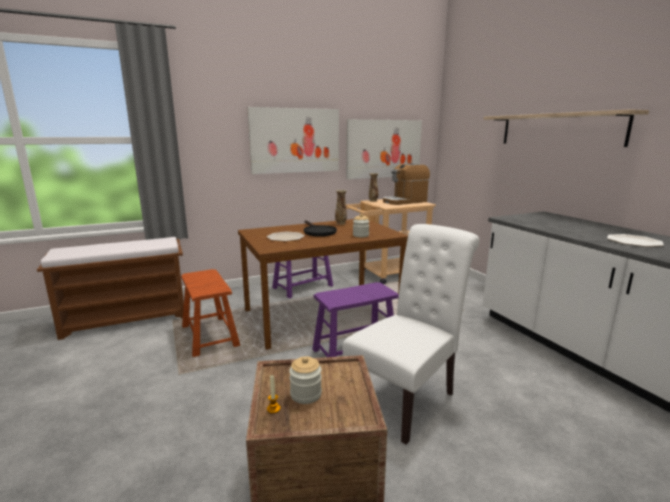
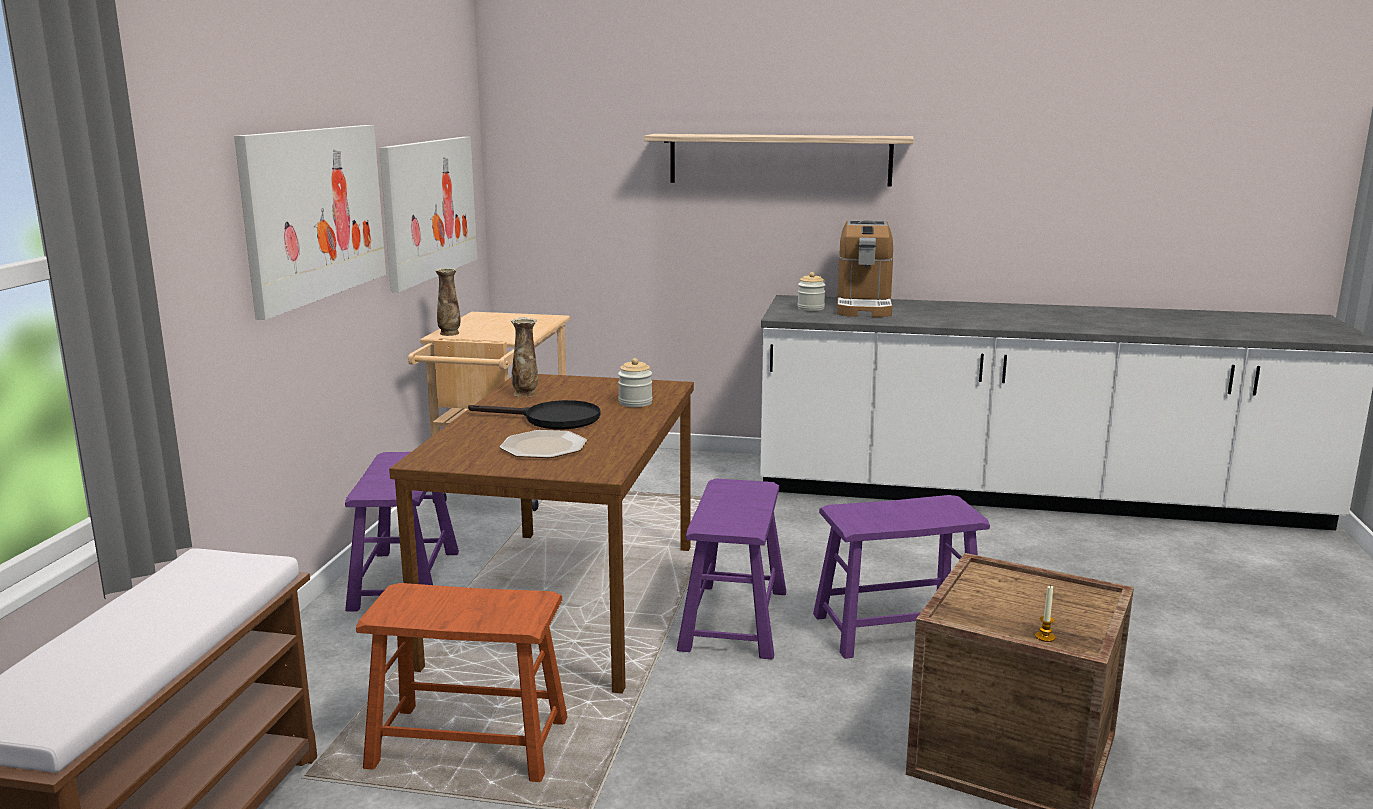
camera: 55 degrees left, 0 degrees up
jar [289,356,322,404] -> jar moved to [797,272,825,311]
white chair [343,224,479,445] -> purple stool [813,495,990,659]
coffee machine [383,163,430,205] -> coffee machine moved to [837,220,894,317]
plate [607,234,664,247] -> none

